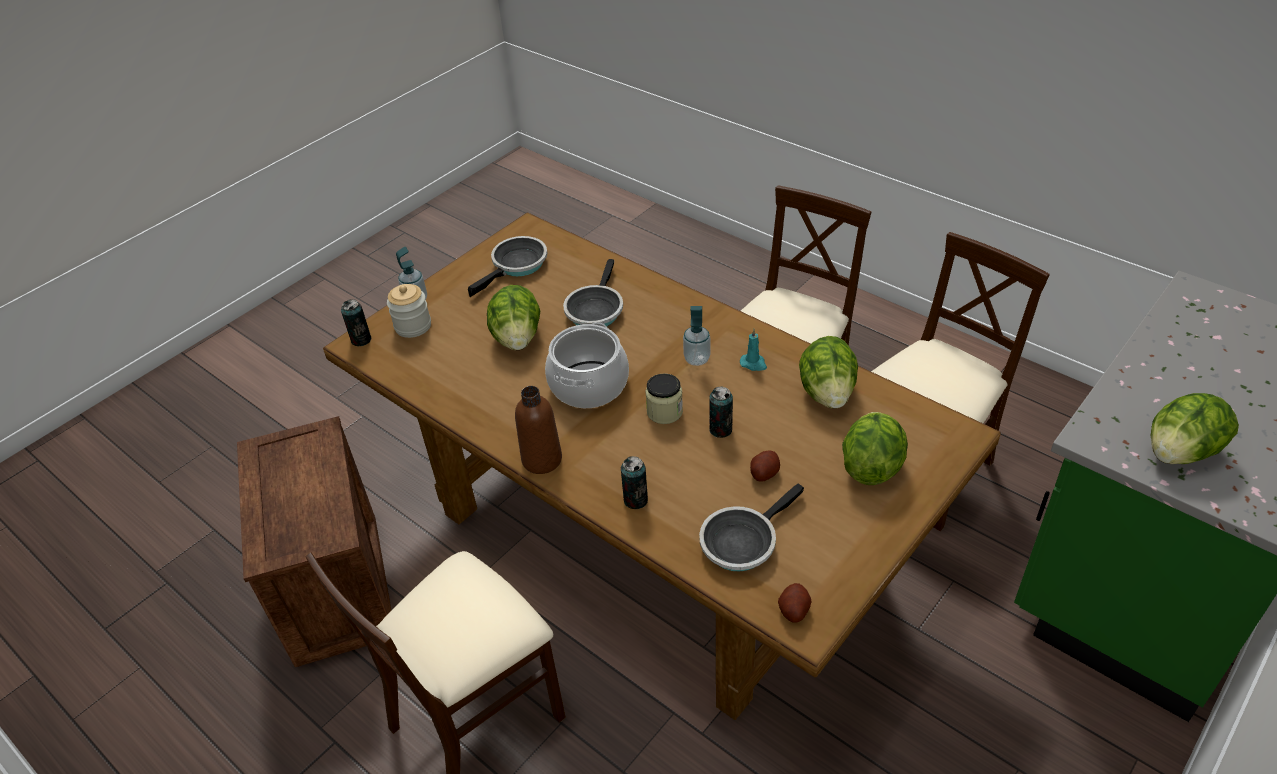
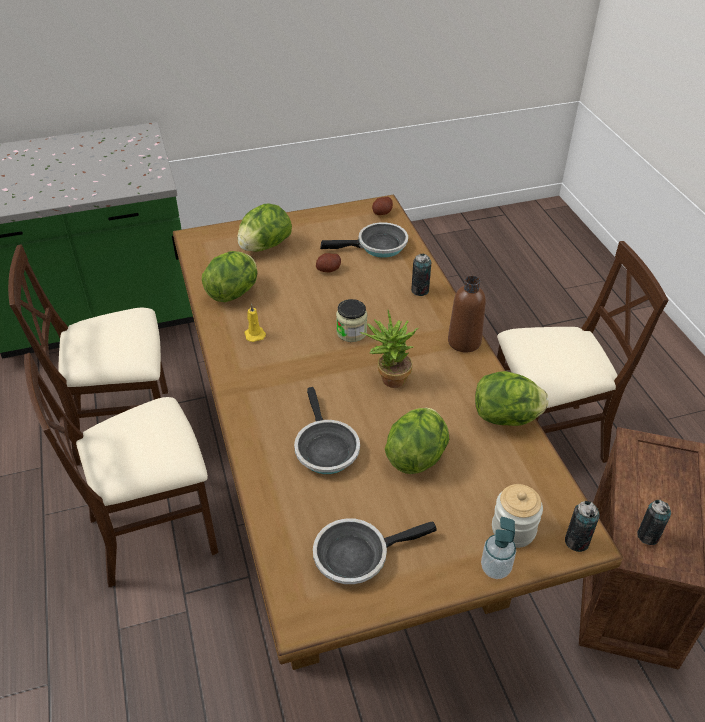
camera: 150 degrees left, 0 degrees up
cooking pot [545,322,629,408] -> potted plant [360,310,418,388]
frying pan [563,259,623,327] -> frying pan turned 120 degrees clockwise [294,387,360,474]
soap dispenser [683,306,711,366] -> none
can [709,386,733,438] -> can moved to [637,500,671,545]
turquoise candle [740,329,767,371] -> yellow candle [244,304,266,342]
lettuce [1151,393,1239,464] -> lettuce moved to [475,371,549,426]

